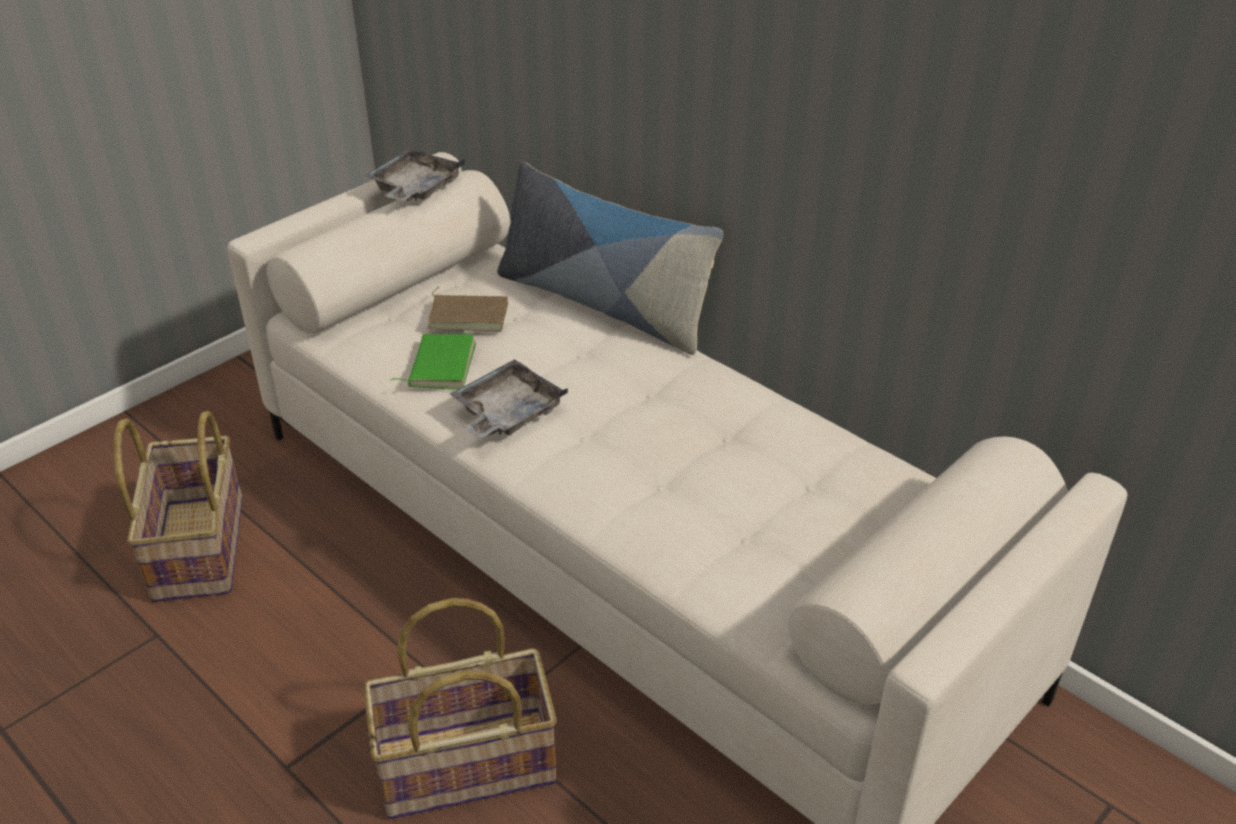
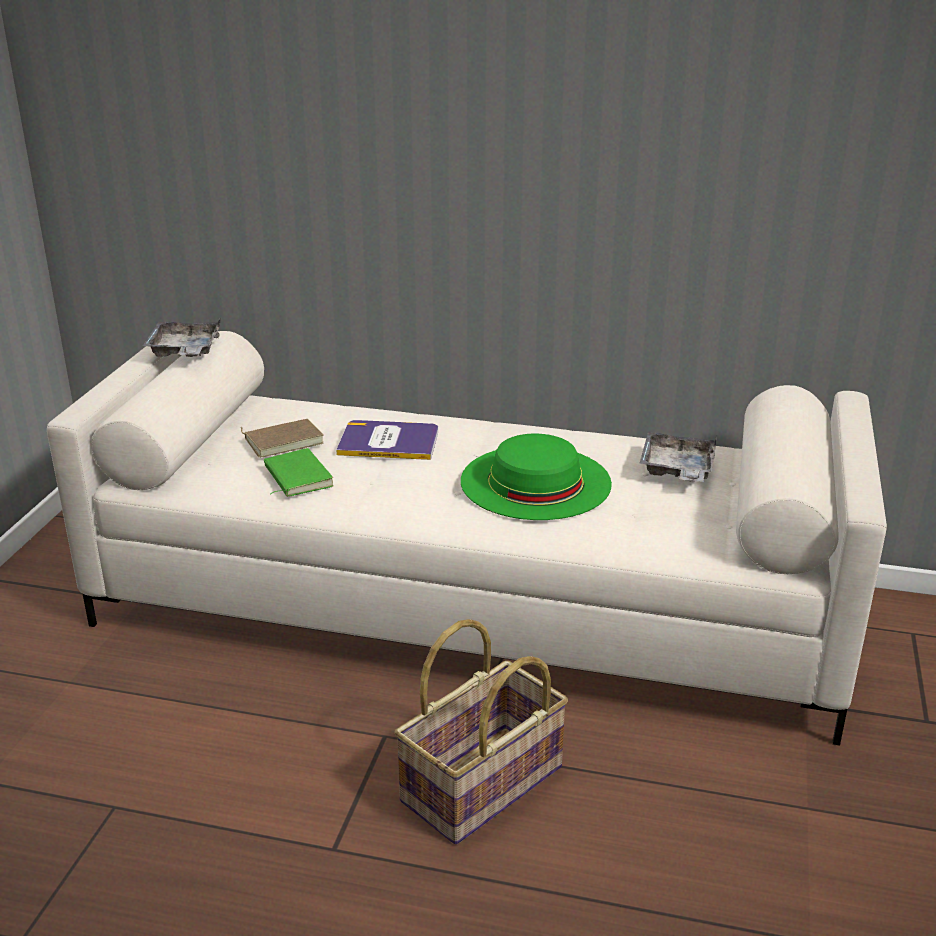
camera: 30 degrees left, 10 degrees down
basket [113,411,242,602] -> none
grey tray [450,359,568,439] -> grey tray moved to [640,432,717,482]
pillow [497,161,723,355] -> none
none -> book [336,420,438,460]
none -> green hat [461,434,612,520]

